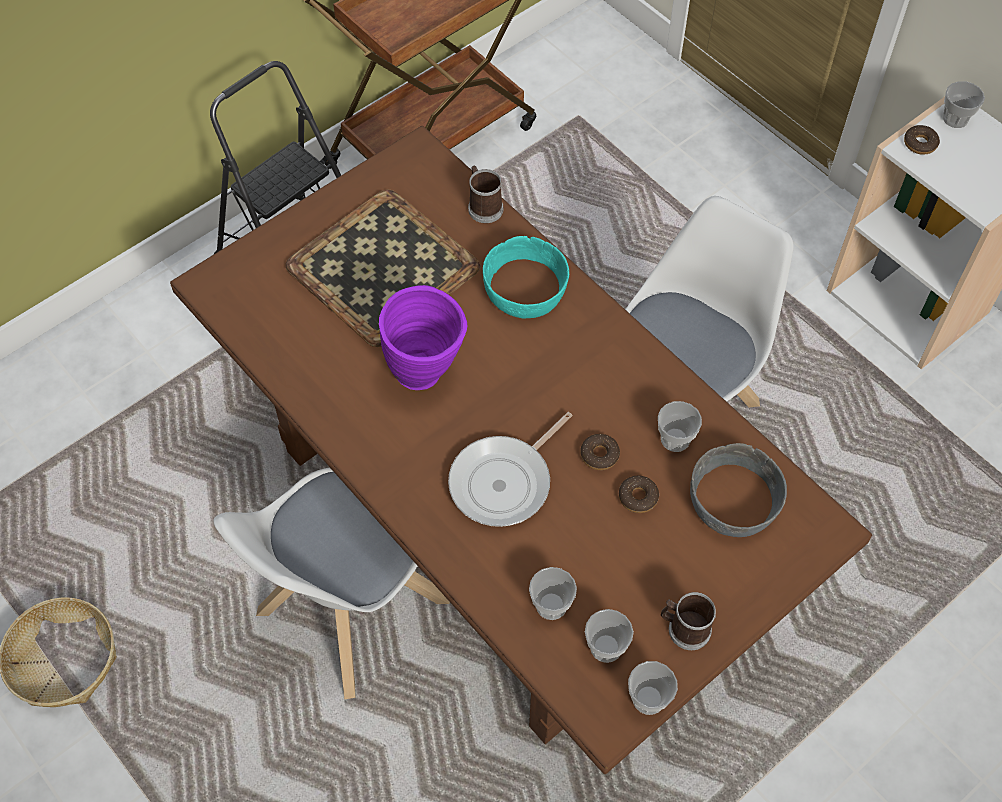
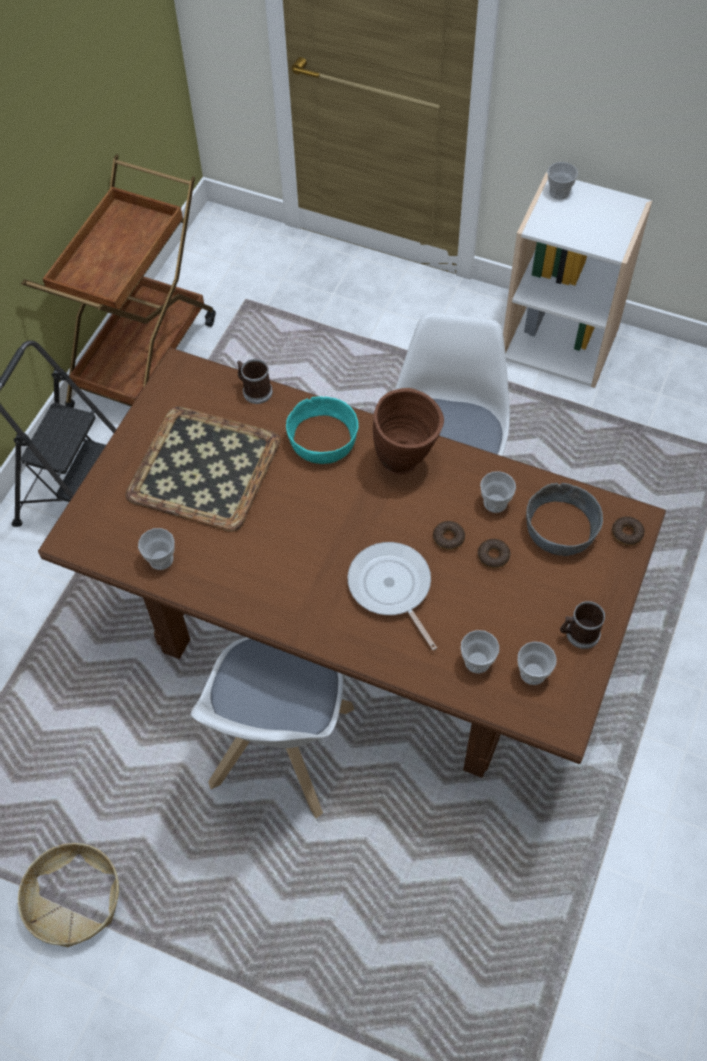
camera: 25 degrees left, 0 degrees up
purple vase [379,285,467,390] -> none
frying pan [448,412,572,527] -> frying pan turned 135 degrees clockwise [348,542,437,651]
cup [628,661,678,715] -> cup moved to [138,528,175,570]
donut [904,125,940,155] -> donut moved to [612,516,645,546]
none -> brown vase [373,388,444,475]

